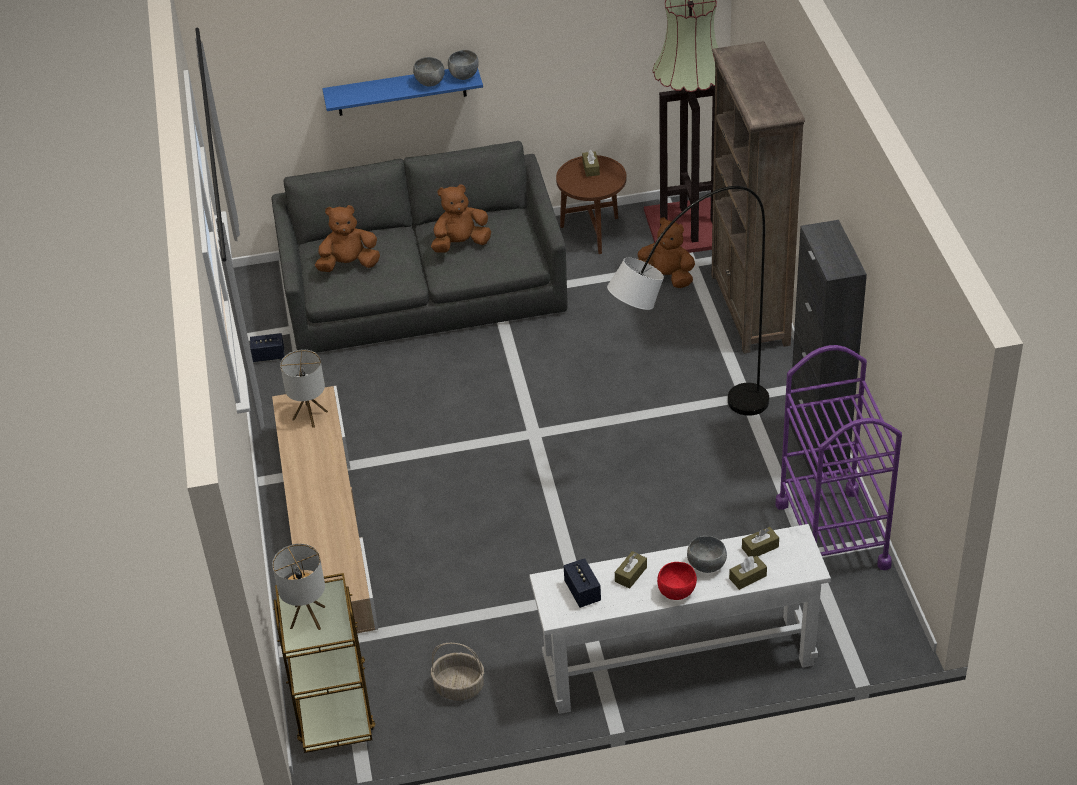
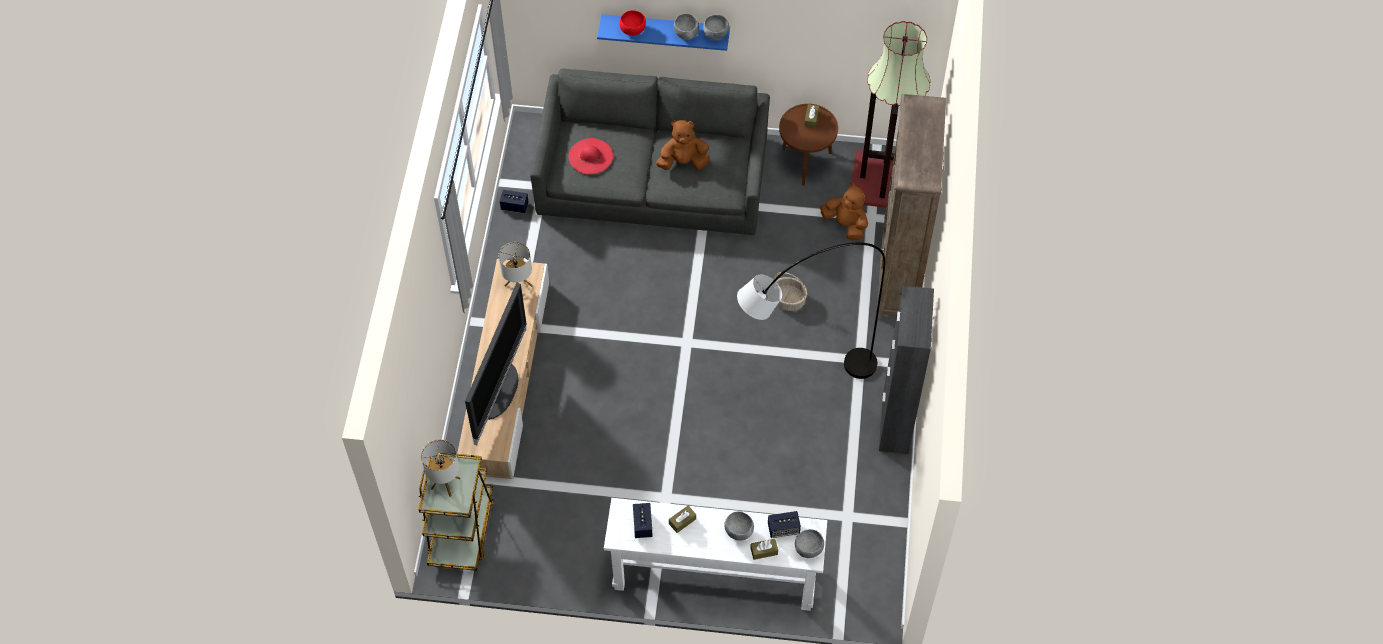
camera: 15 degrees right, 15 degrees up
brown plush toy [315,205,380,272] -> red hat [568,138,613,175]
basket [431,643,484,701] -> basket moved to [774,272,807,311]
red bowl [657,562,697,600] -> red bowl moved to [620,10,646,36]
brown tissue box [742,527,779,557] -> speaker [768,511,801,538]
purple cart [775,345,902,570] -> none
none -> television [465,283,527,445]
none -> grey bowl [795,529,824,558]

